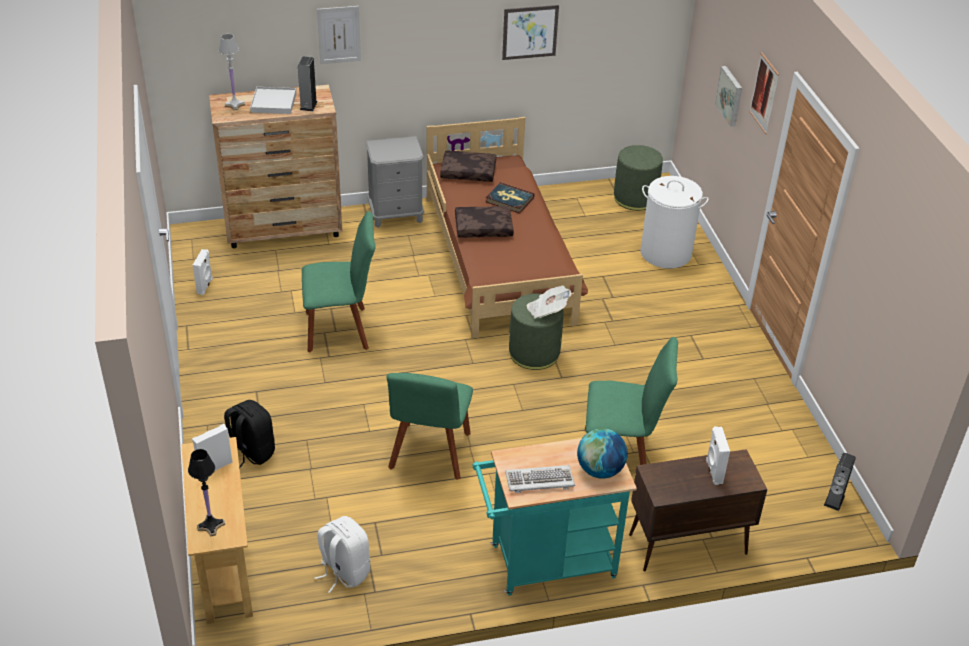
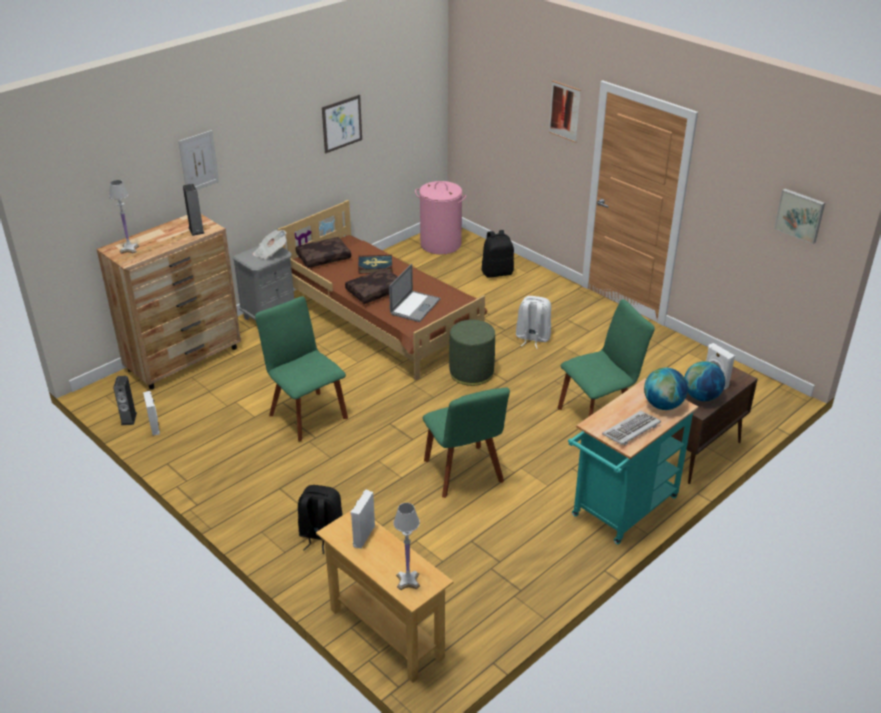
camera: 30 degrees left, 5 degrees down
black table lamp [188,449,225,537] -> white table lamp [393,503,420,590]
white tray [250,87,296,114] -> none
green chair [302,211,376,352] -> green chair turned 90 degrees counterclockwise [255,296,348,442]
white backpack [315,516,370,593] -> white backpack moved to [516,296,551,349]
newspaper [526,286,572,319] -> newspaper moved to [253,230,287,259]
green ottoman [614,145,663,211] -> pink laundry basket [415,181,466,255]
white laundry basket [640,176,709,269] -> black backpack [482,230,514,278]
picture [715,66,742,127] -> picture moved to [774,189,825,244]
speaker [824,452,856,511] -> speaker moved to [113,376,137,425]
none -> laptop [389,264,441,322]
none -> globe [684,361,725,401]

